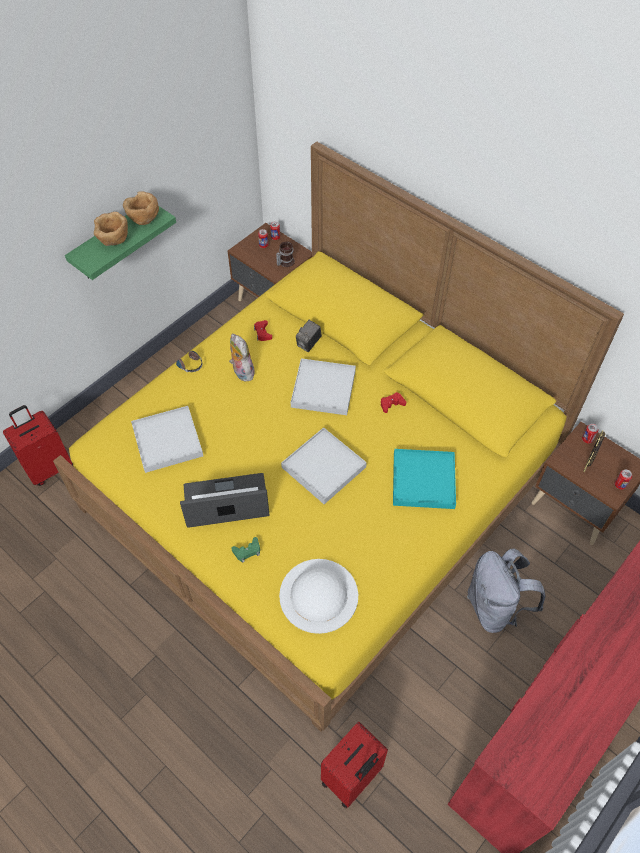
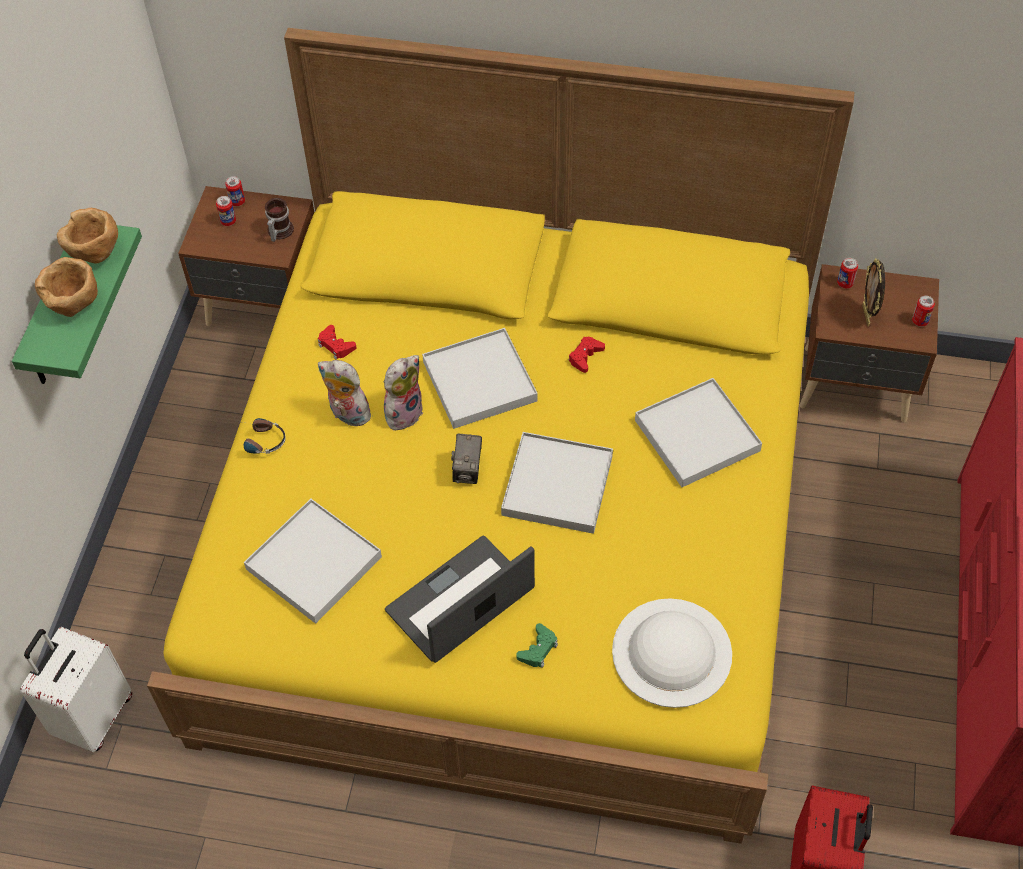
camera: 30 degrees left, 0 degrees up
red suitcase [3,405,74,486] -> white suitcase [20,627,132,752]
camera [296,320,322,352] -> camera moved to [451,434,482,484]
turquoise tray [393,449,456,509] -> white tray [635,378,762,487]
grey backpack [467,548,545,633] -> none
none -> plush toy [384,355,423,431]

